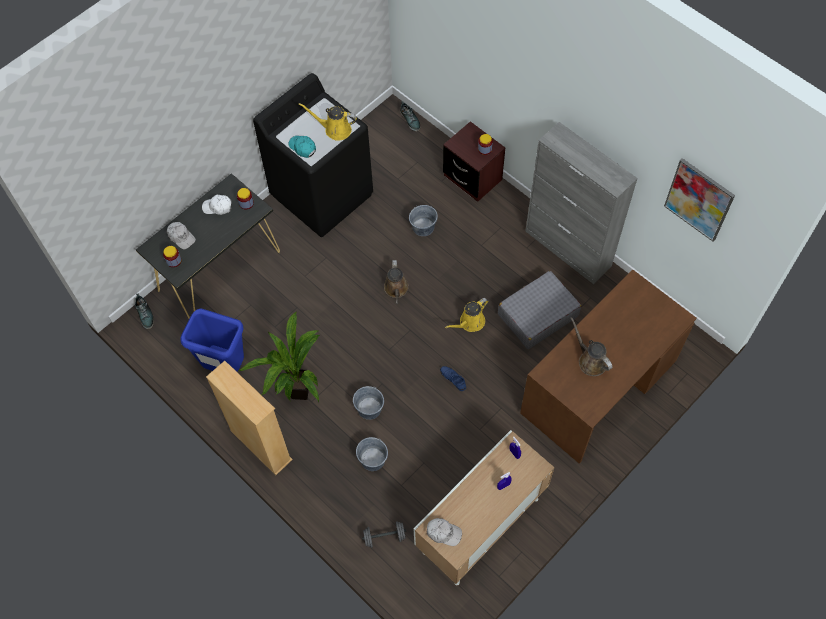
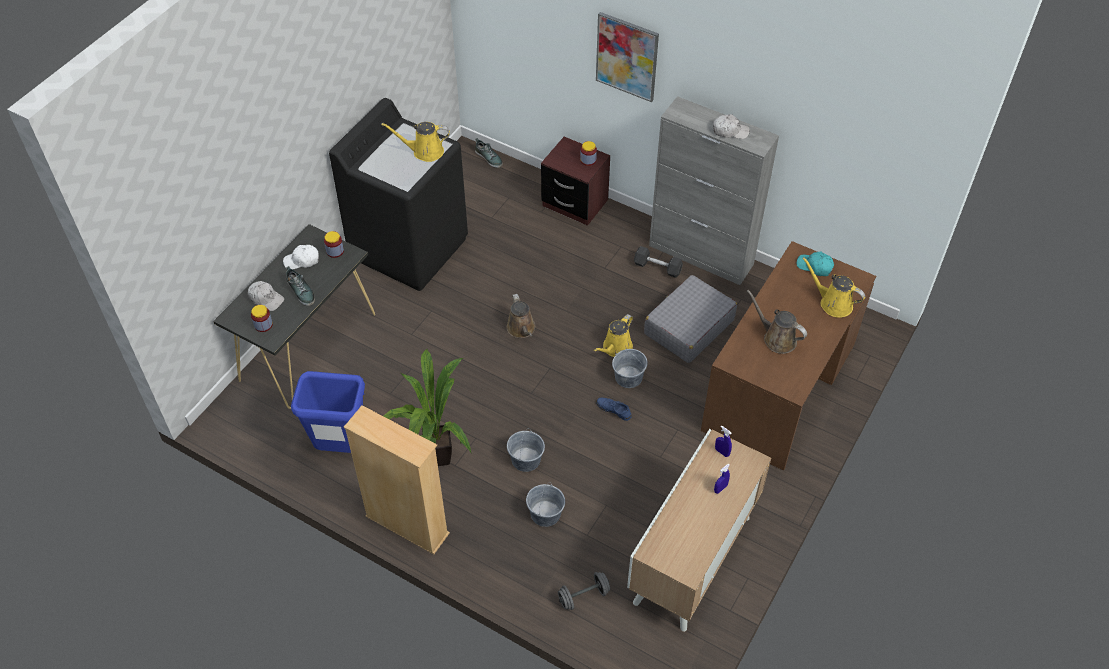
camera: 15 degrees left, 10 degrees down
shoe [135,294,154,329] -> shoe moved to [286,266,315,306]
turquoise cap [288,136,316,158] -> turquoise cap moved to [796,252,834,276]
grey bucket [409,205,438,236] -> grey bucket moved to [612,349,648,388]
white cap [427,518,462,546] -> white cap moved to [713,114,750,139]
picture [664,158,735,242] -> picture moved to [596,12,659,102]
none -> grey dumbbell [634,246,683,278]
none -> yellow watering can [802,257,865,318]

